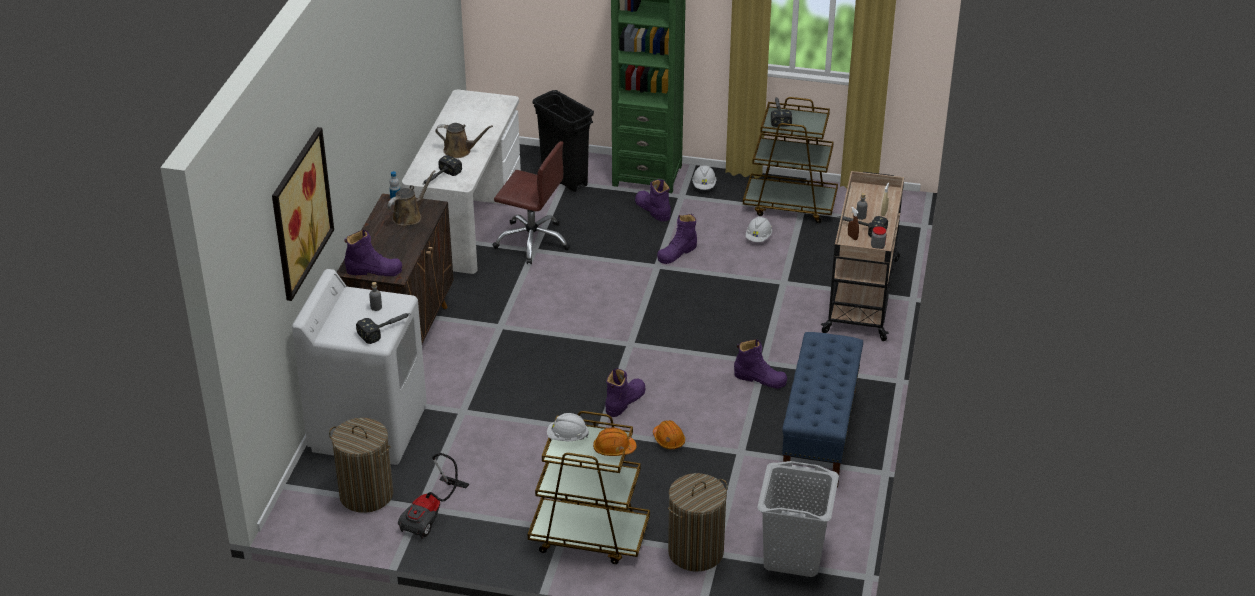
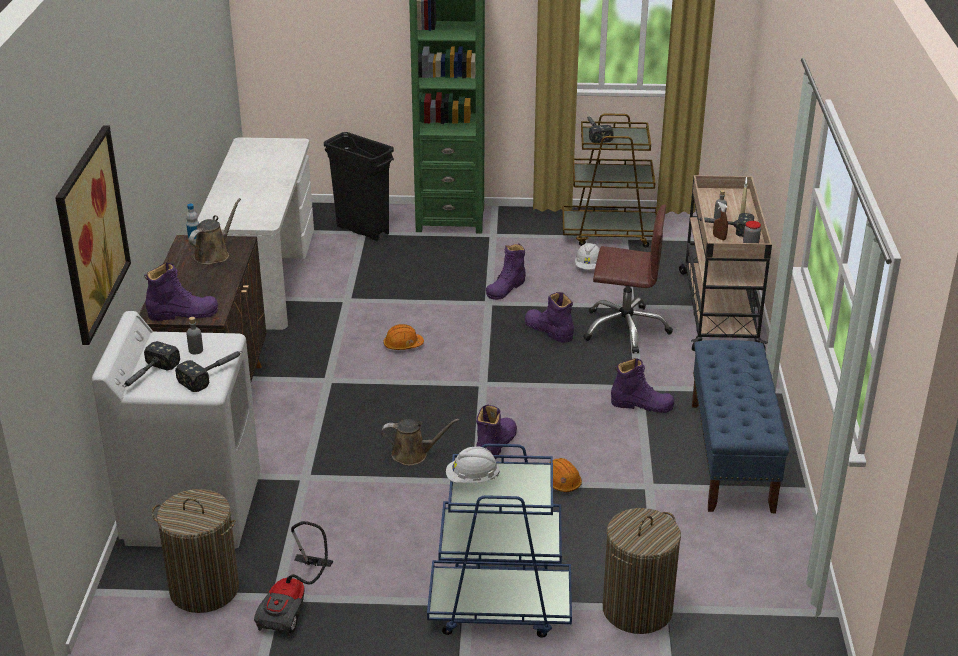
camera: 10 degrees left, 5 degrees down
hammer [422,155,462,184] -> hammer moved to [123,341,180,387]
brown watering can [436,123,493,158] -> brown watering can moved to [381,419,459,466]
brown office chair [493,141,570,264] -> brown office chair moved to [583,205,673,354]
brown cart [528,411,650,564] -> blue cart [427,444,572,638]
orange hard hat [593,427,637,456] -> orange hard hat moved to [384,324,424,350]
purple boot [635,179,671,221] -> purple boot moved to [525,292,574,343]
white hard hat [692,165,717,190] -> none
grey laundry basket [757,461,839,577] -> none

